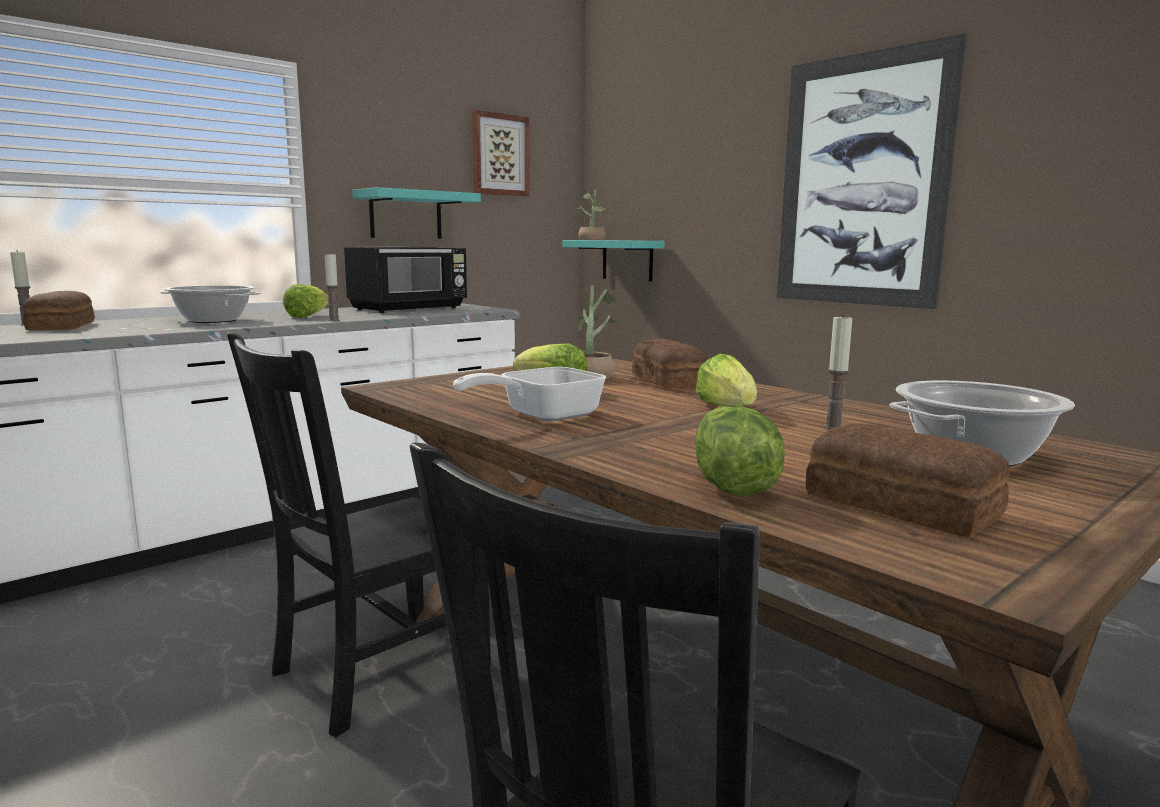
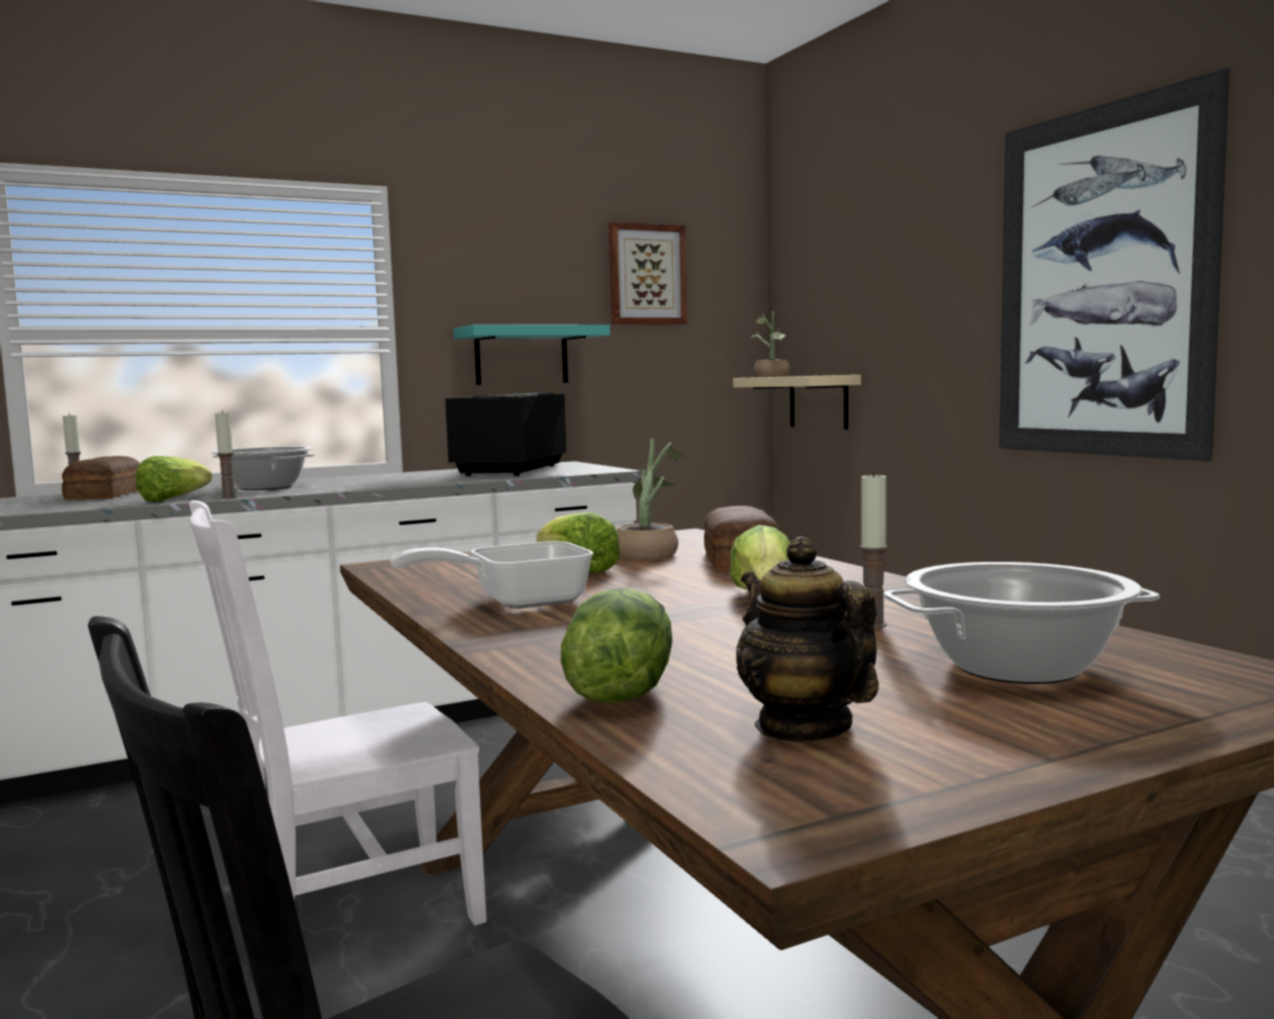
camera: 15 degrees right, 5 degrees down
black chair [227,332,491,738] -> white chair [189,500,487,925]
lettuce [283,284,329,318] -> lettuce moved to [135,456,212,502]
candle [325,253,340,321] -> candle moved to [215,411,237,499]
black microwave [344,246,467,313] -> black microwave turned 135 degrees clockwise [445,393,567,476]
turquoise shelf [563,240,665,282] -> beige shelf [733,375,861,429]
bread [806,423,1009,537] -> teapot [736,537,879,742]

